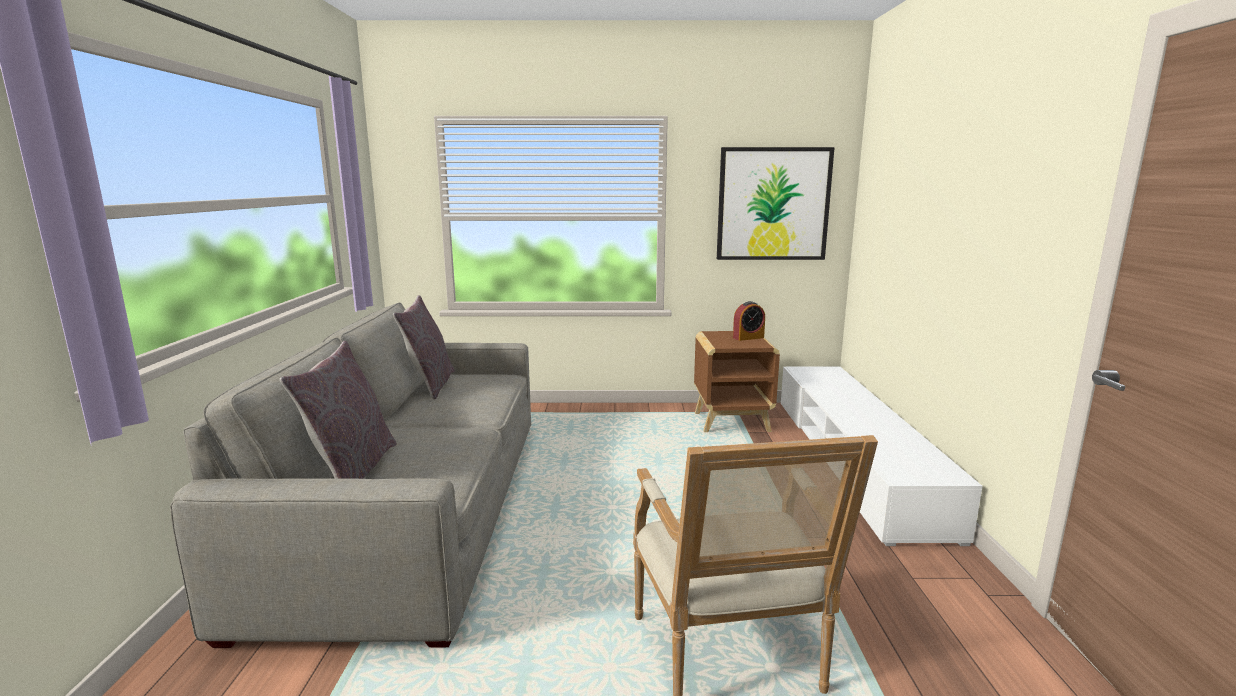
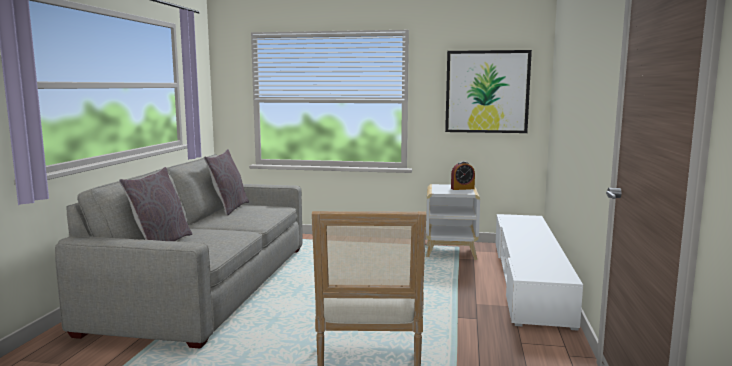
camera: 10 degrees right, 5 degrees down
brown side table [694,331,780,432] -> white side table [426,184,480,260]

